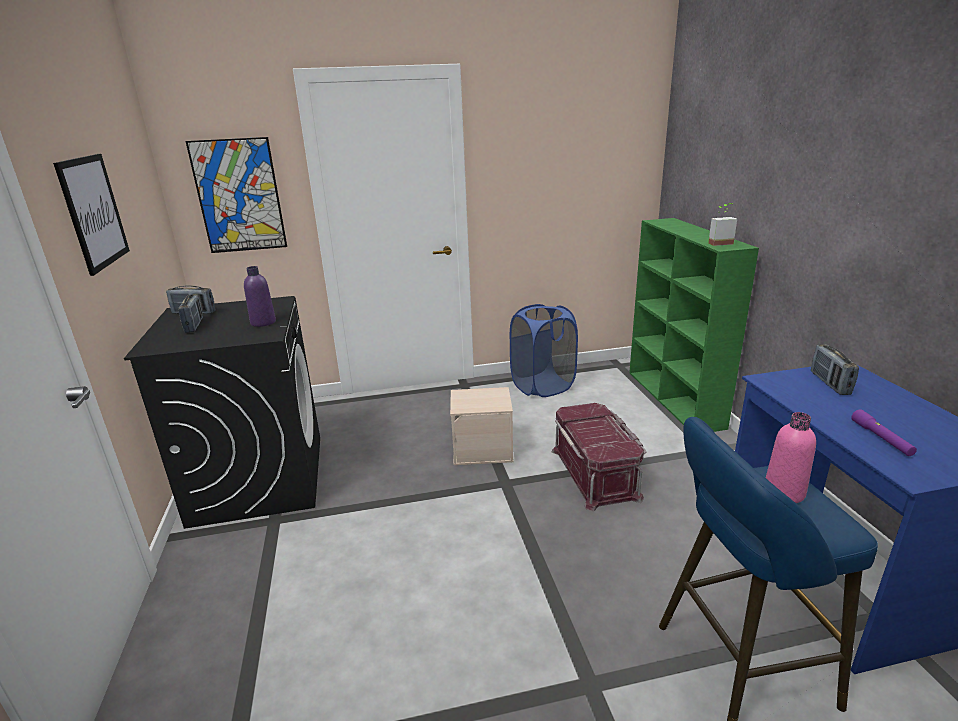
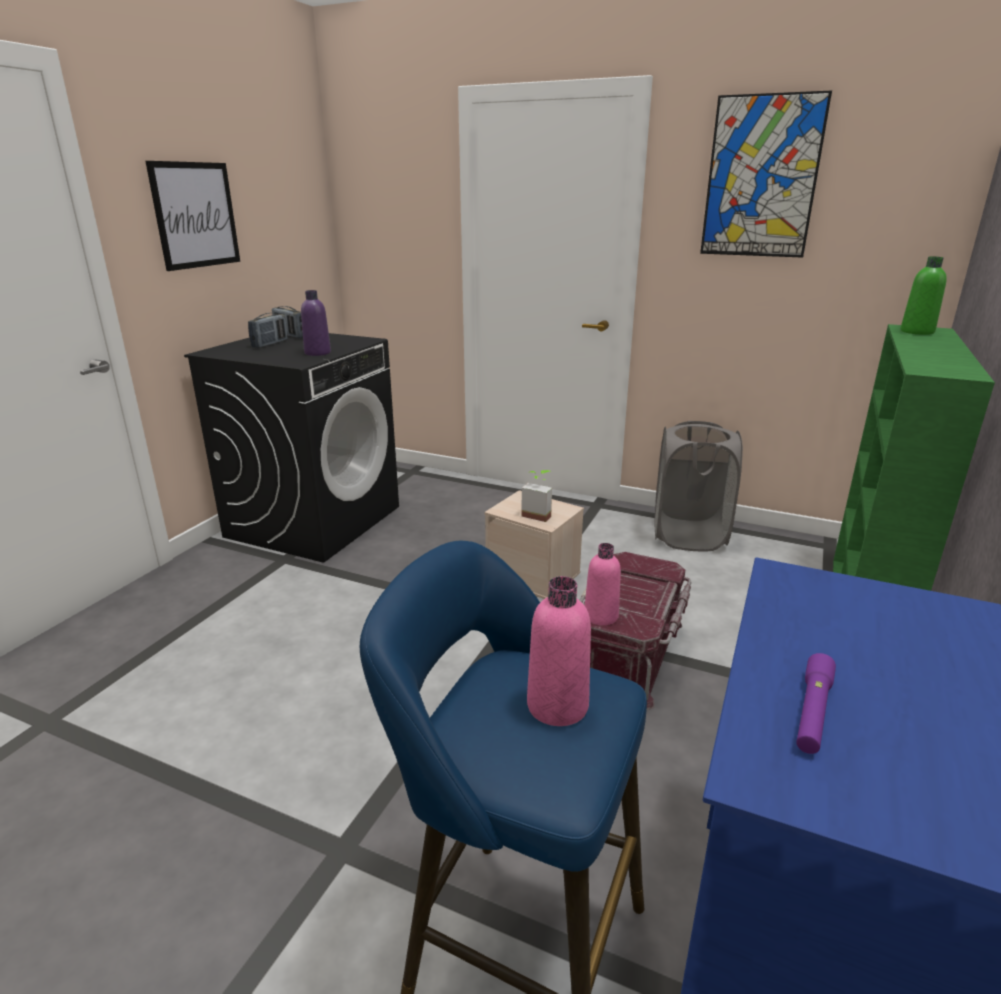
camera: 35 degrees right, 0 degrees up
picture [186,137,287,253] -> picture moved to [700,90,832,258]
blue laundry basket [510,304,578,397] -> grey laundry basket [654,421,743,551]
potted plant [708,203,737,246] -> potted plant moved to [521,470,552,522]
radio [811,344,859,395] -> none
none -> pink bottle [585,543,621,625]
none -> green bottle [901,256,947,335]

